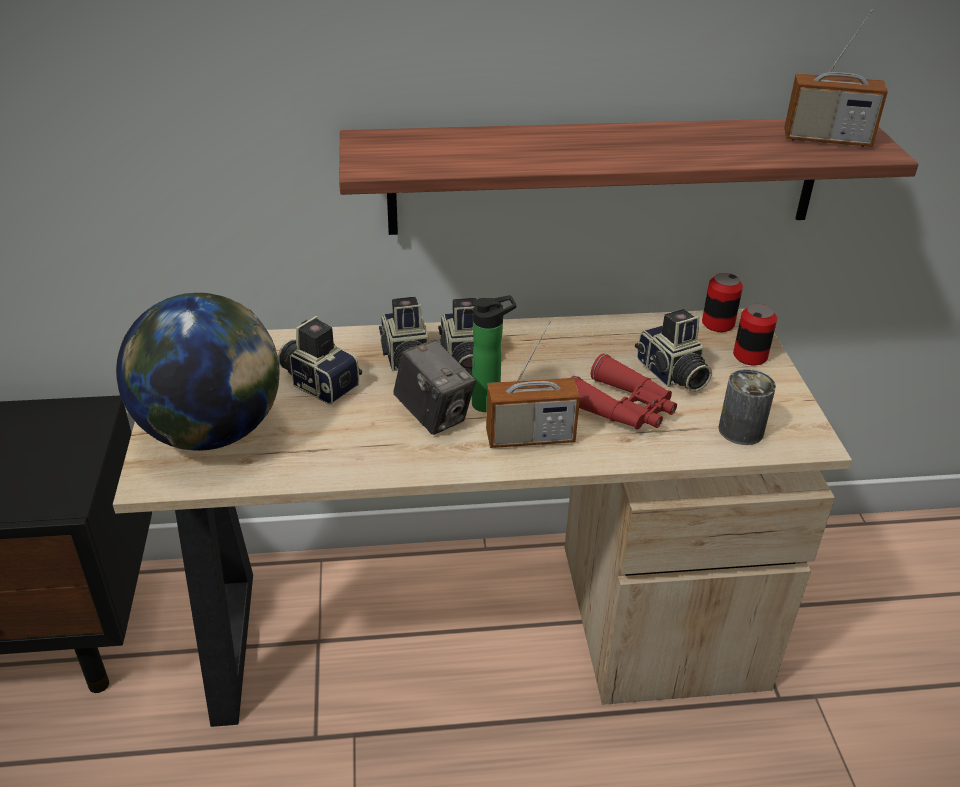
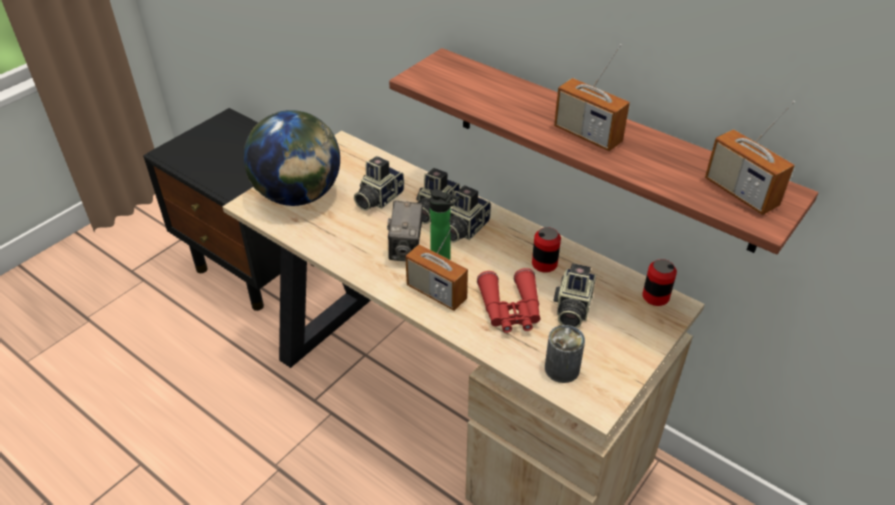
camera: 45 degrees right, 5 degrees up
camera [278,316,362,405] -> camera turned 135 degrees counterclockwise [354,156,404,211]
can [733,304,777,365] -> can moved to [532,227,561,273]
none -> radio [554,44,630,151]

